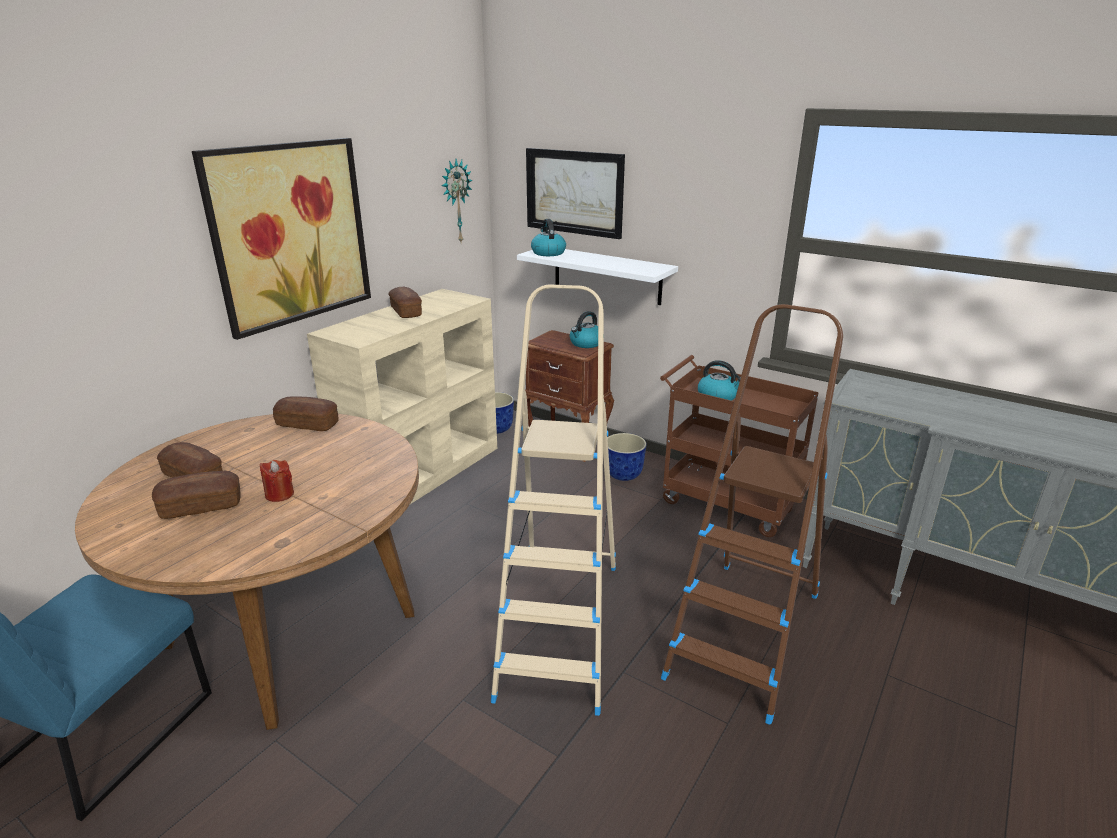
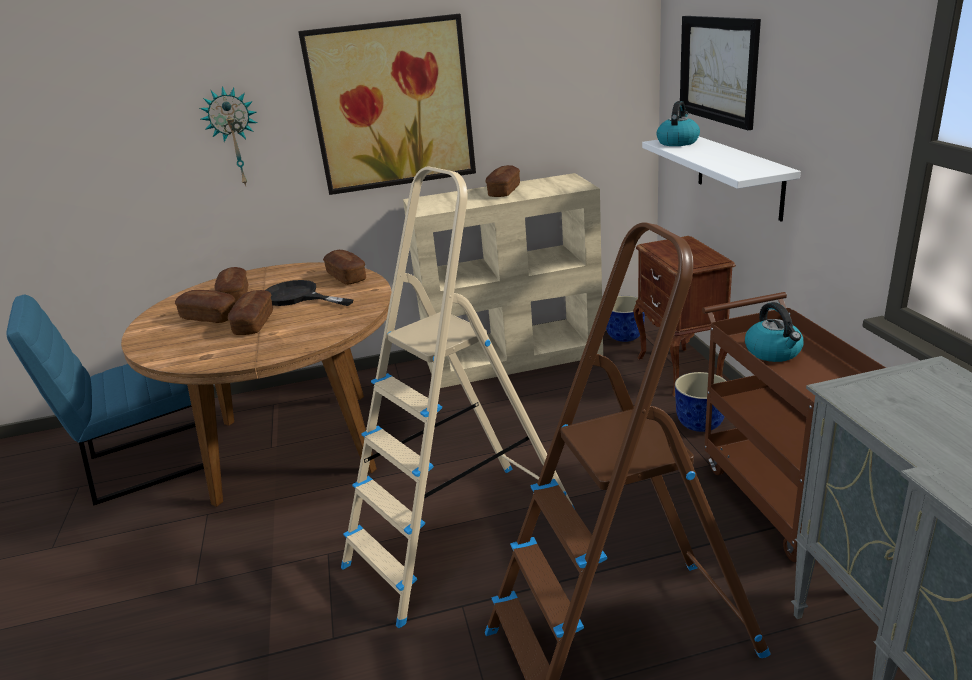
camera: 45 degrees right, 0 degrees up
red candle [260,460,294,502] -> bread [228,290,273,335]
wall clock [442,159,473,242] -> wall clock moved to [200,87,257,186]
kettle [570,311,598,348] -> none
none -> black frying pan [266,280,354,306]

